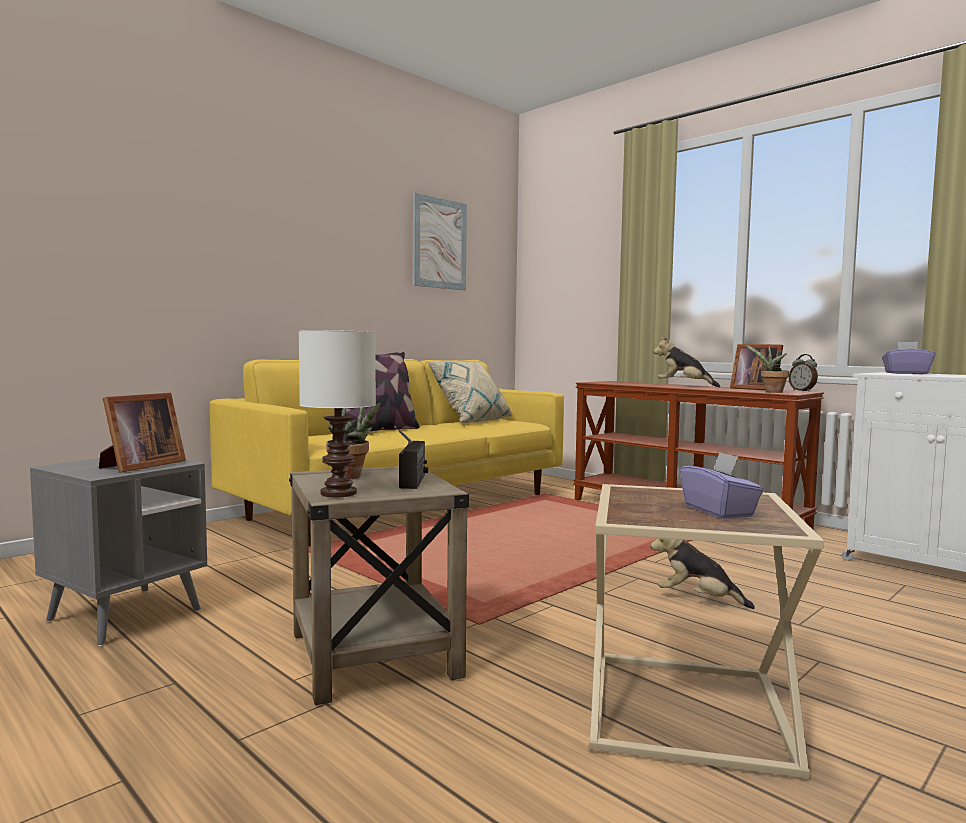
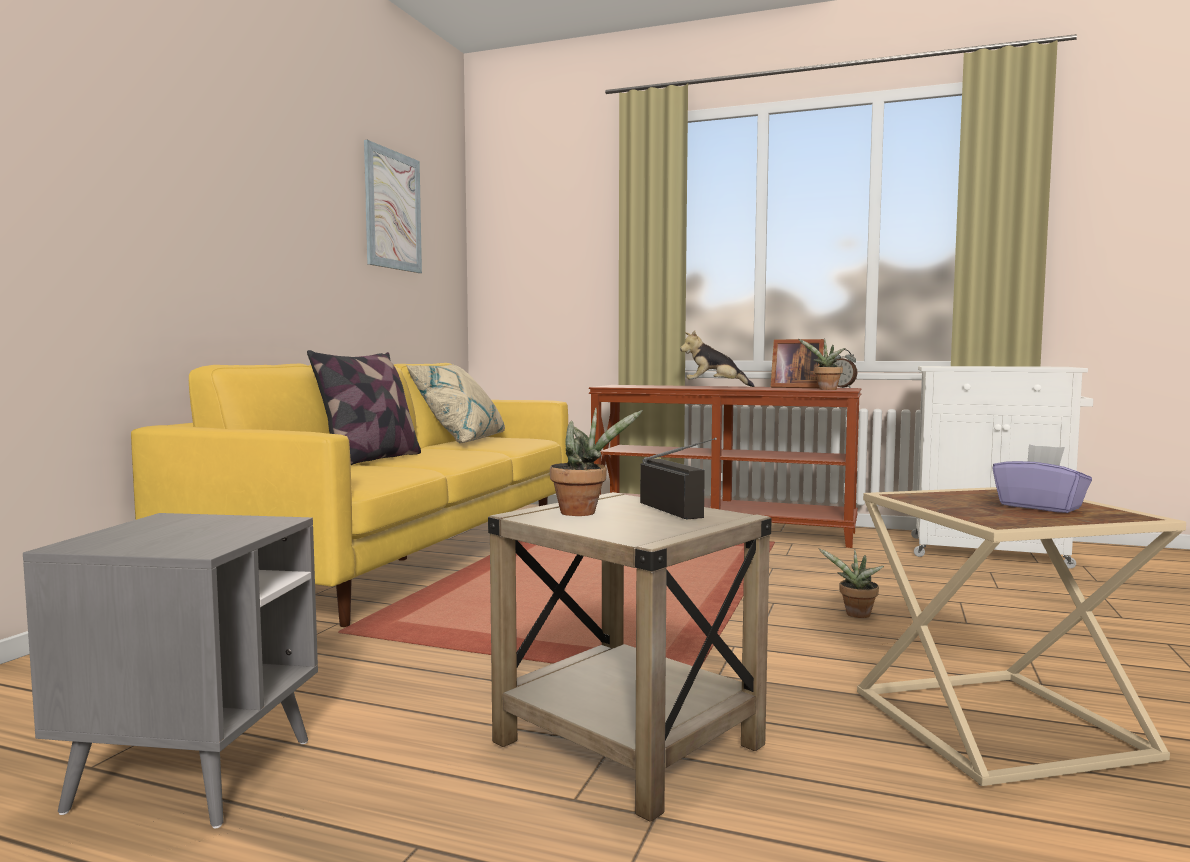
camera: 25 degrees left, 0 degrees up
picture frame [99,393,186,473] -> none
white table lamp [299,330,376,497] -> none
plush toy [650,538,755,609] -> potted plant [818,548,884,618]
purple tissue box [882,342,935,374] -> none

